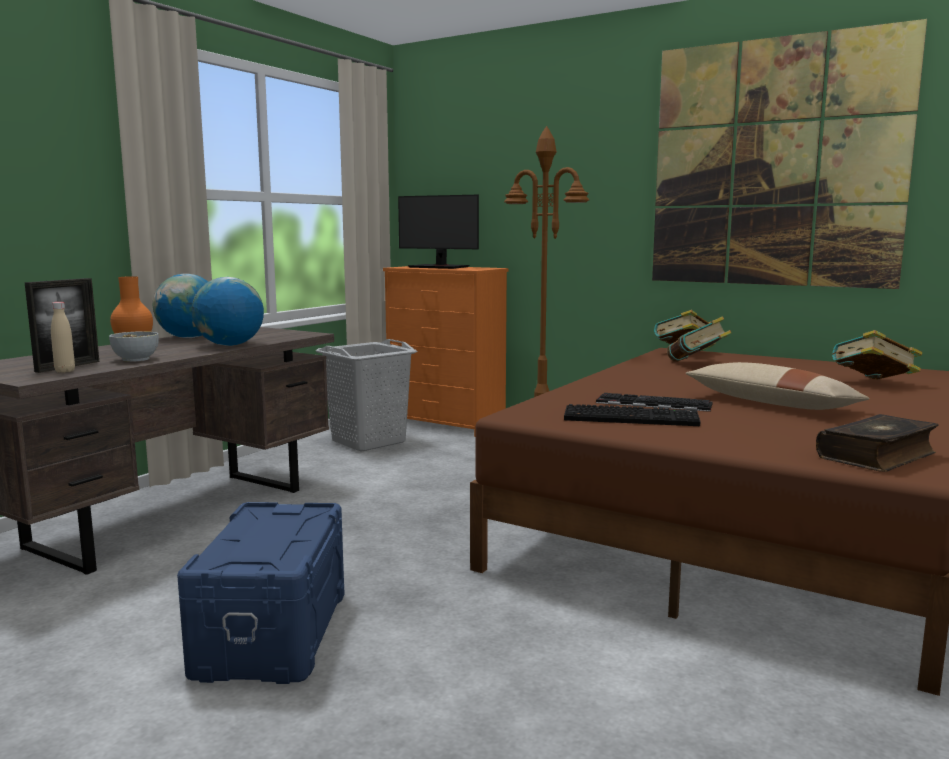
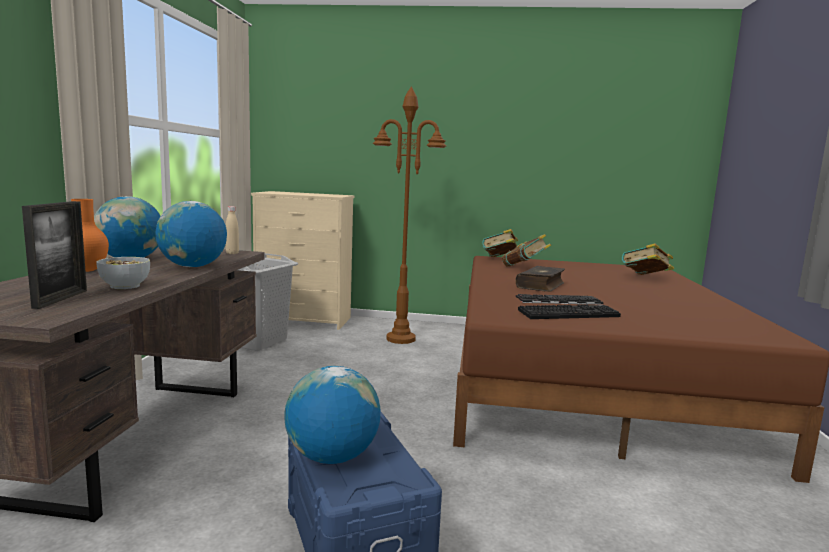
camera: 25 degrees left, 0 degrees up
beige bottle [51,302,75,373] -> beige bottle moved to [226,206,239,254]
orange dresser [383,266,508,437] -> beige dresser [251,191,354,330]
monitor [398,195,479,269] -> none
picture [652,19,927,289] -> none
beige pillow [686,362,870,410] -> none
book [816,414,939,472] -> book moved to [515,266,565,292]
none -> globe [284,366,381,464]

